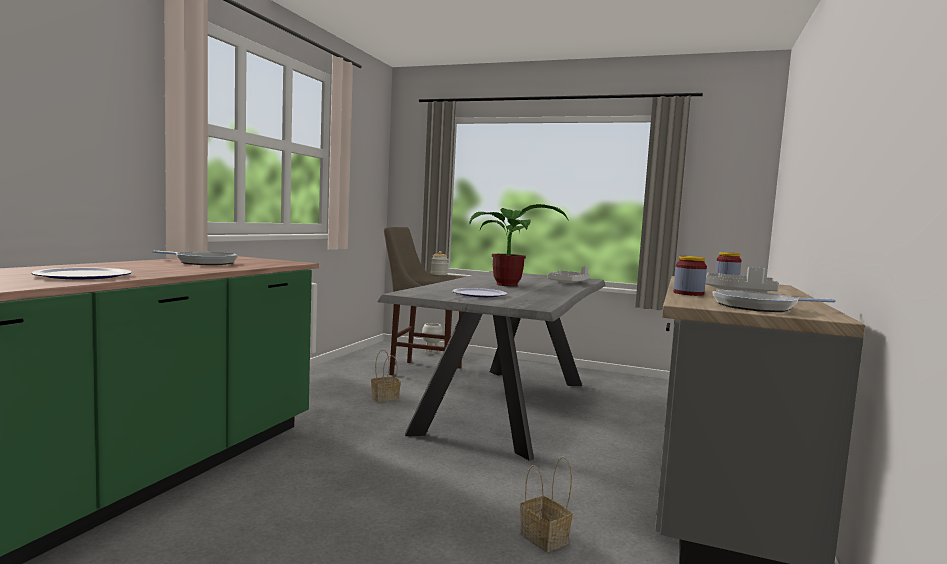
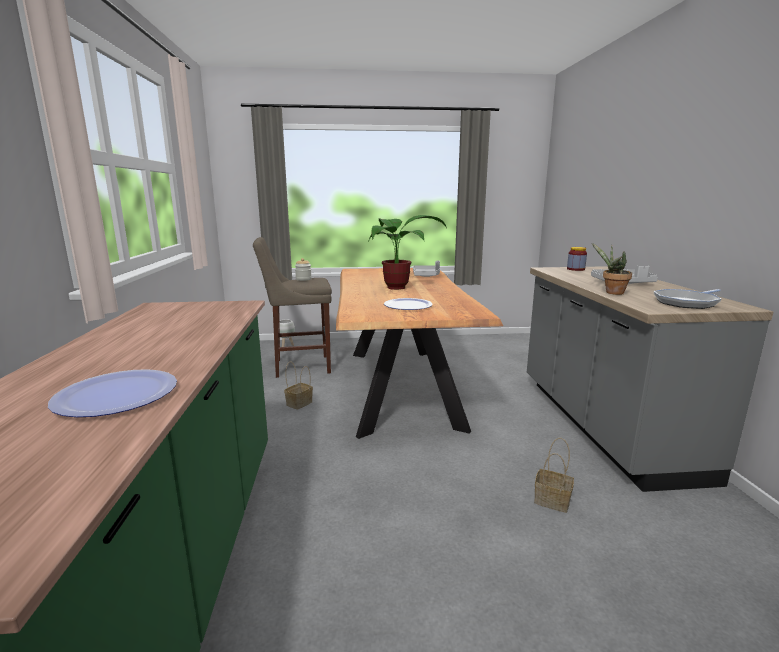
camera: 25 degrees left, 10 degrees up
frying pan [152,250,238,265] -> none
grey dining table [377,271,605,461] -> brown dining table [336,268,503,439]
jar [673,256,707,296] -> potted plant [592,243,632,295]

